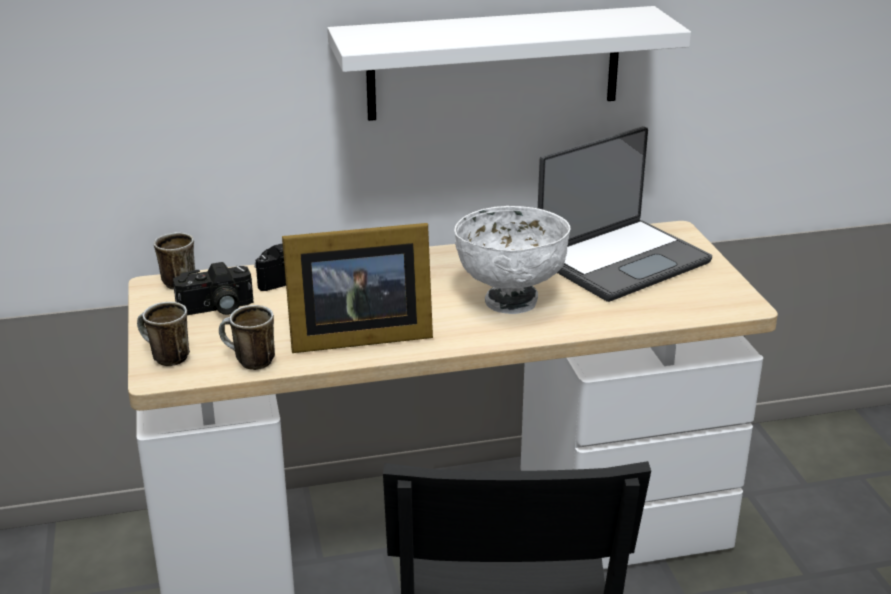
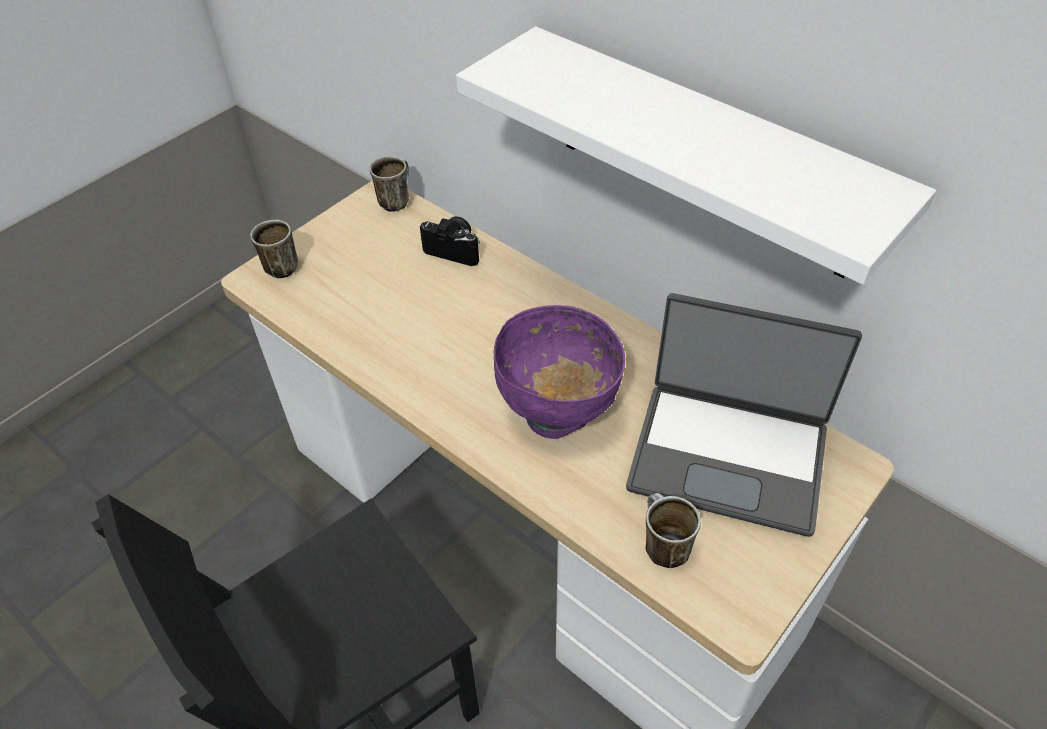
camera: 55 degrees right, 20 degrees up
camera [173,262,254,315] -> none
mug [219,305,275,370] -> mug moved to [646,493,701,568]
picture frame [282,223,433,353] -> none
white bowl [454,206,570,314] -> purple bowl [494,305,625,439]

